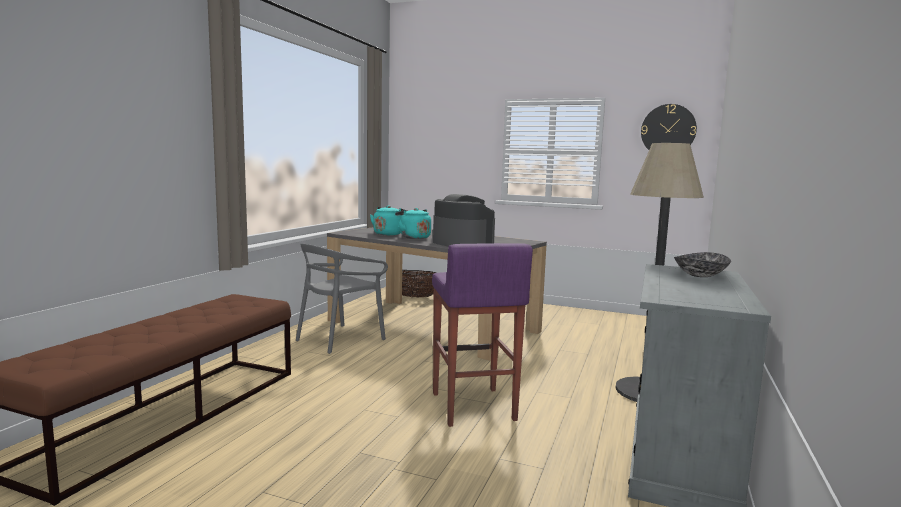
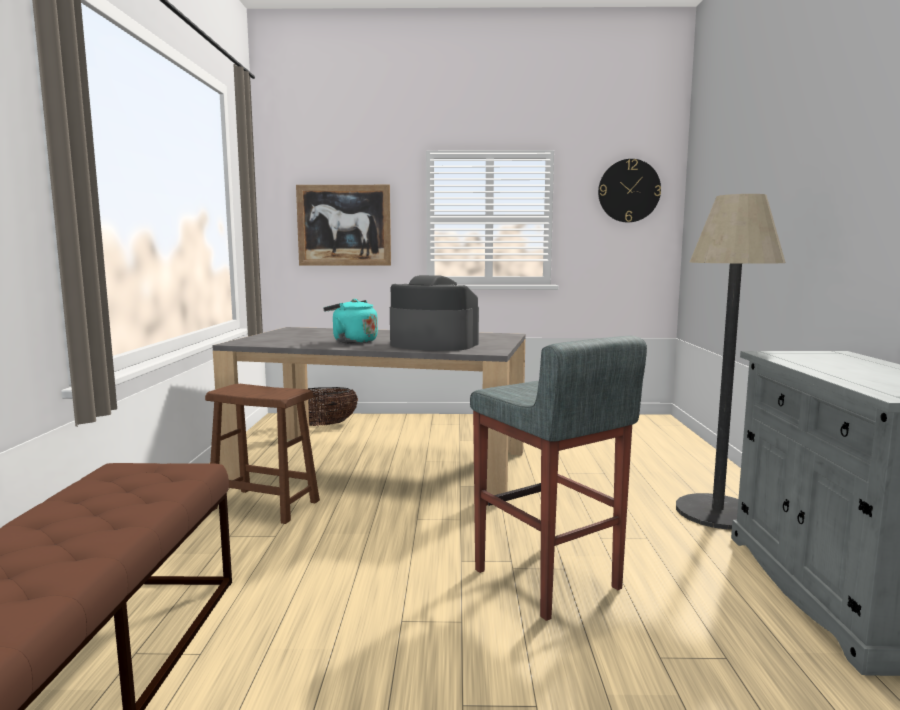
camera: 20 degrees left, 0 degrees up
grey chair [296,244,388,354] -> brown stool [205,384,320,524]
turquoise kettle [370,206,407,235] -> none
purple stool [432,243,533,427] -> grey stool [470,336,647,621]
bowl [674,252,731,277] -> none
none -> picture [296,185,391,265]

